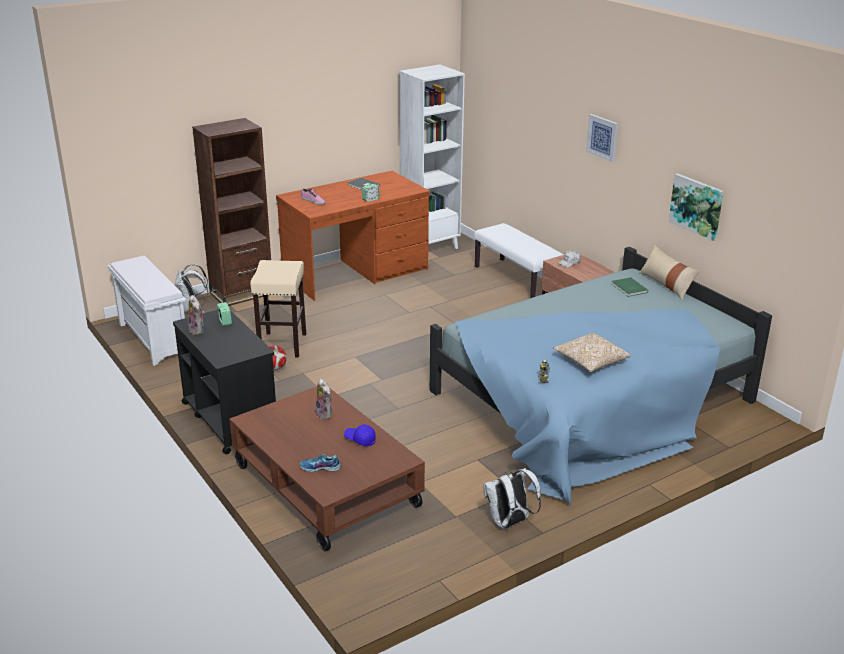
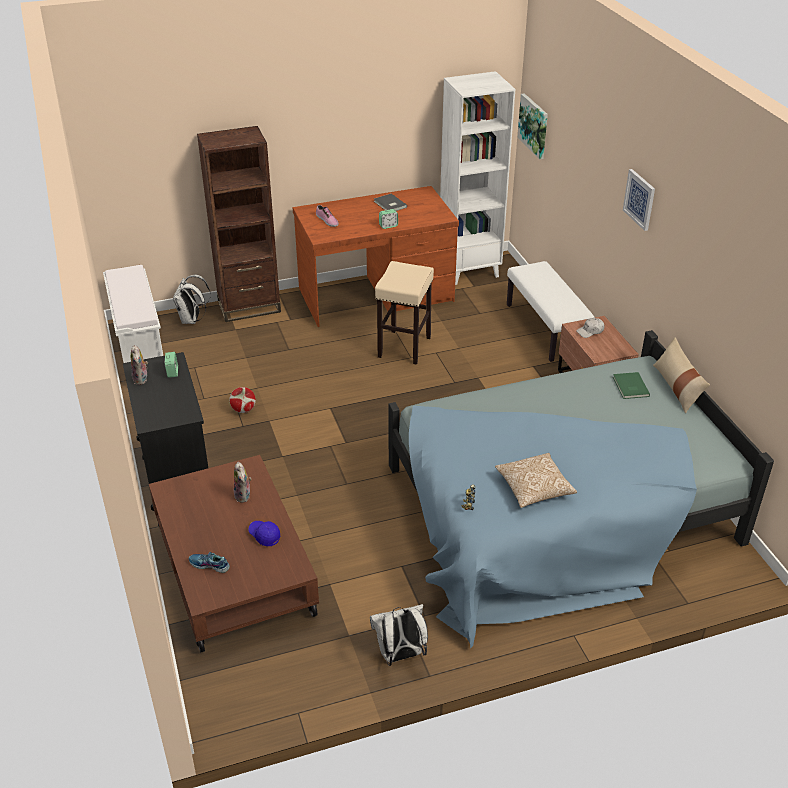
camera: 15 degrees right, 10 degrees up
beige stool [250,260,306,358] -> beige stool moved to [375,261,434,365]
picture [669,173,724,241] -> picture moved to [517,93,548,159]

